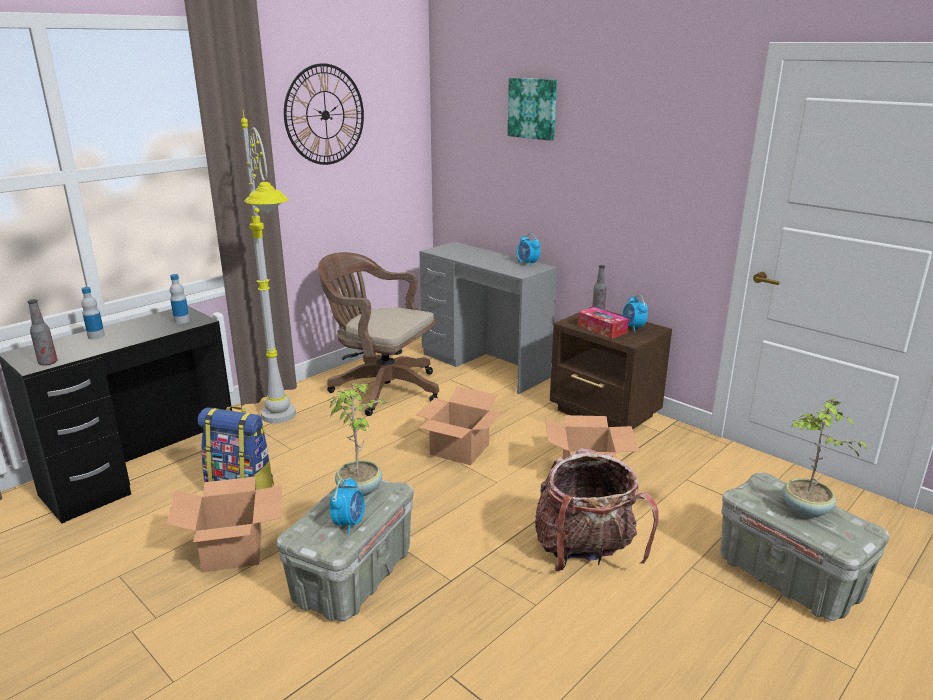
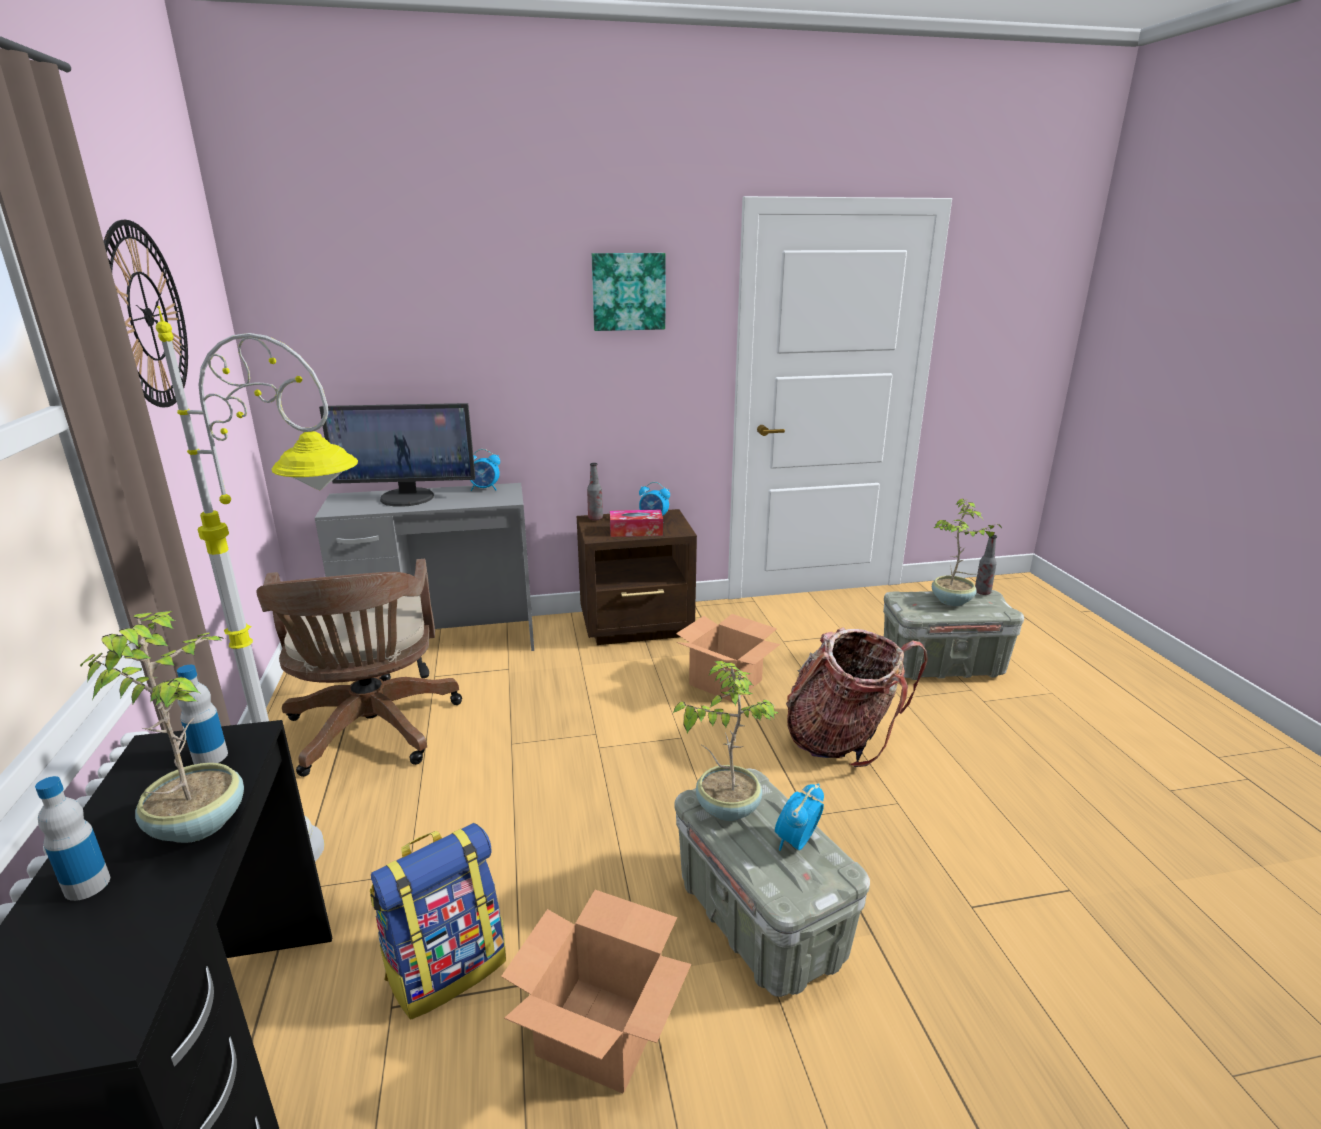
camera: 55 degrees left, 0 degrees up
bottle [28,299,57,366] -> bottle moved to [975,535,997,595]
brown office chair [318,252,439,416] -> brown office chair turned 75 degrees counterclockwise [256,559,462,777]
alarm clock [330,477,365,534] -> alarm clock turned 105 degrees counterclockwise [775,784,824,851]
cardboard box [416,386,503,465] -> none
picture [508,78,557,141] -> picture moved to [592,253,666,331]
none -> potted plant [80,611,244,843]
none -> monitor [319,403,476,507]

